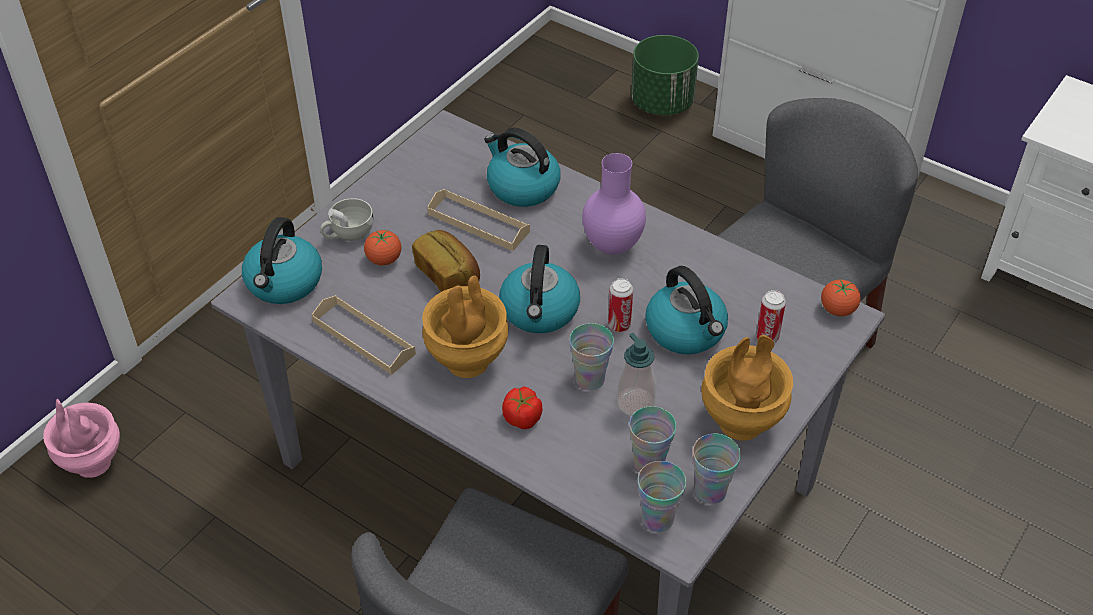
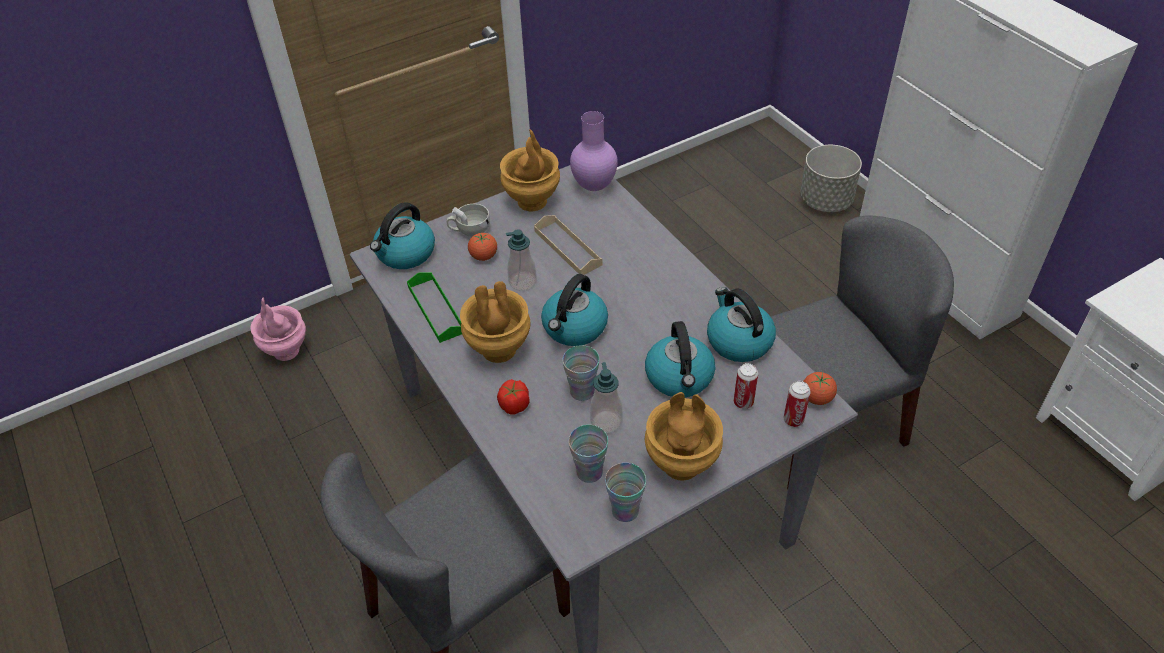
camera: 25 degrees right, 0 degrees up
beige tray [311,295,416,375] -> green tray [407,272,462,343]
bread [412,230,480,292] -> soap dispenser [506,229,537,291]
kettle [484,128,561,207] -> kettle moved to [707,287,776,362]
purple vase [582,153,646,255] -> purple vase moved to [570,111,618,191]
can [608,278,633,332] -> can moved to [784,381,811,427]
green planter [631,35,699,115] -> grey planter [800,145,862,212]
cup [638,461,686,532] -> none
none -> brown vase [500,130,560,211]

